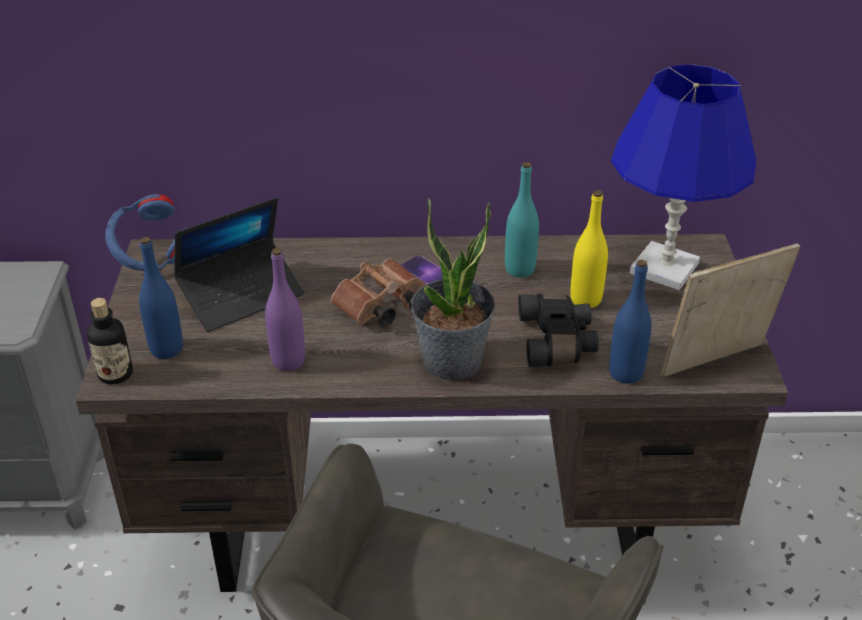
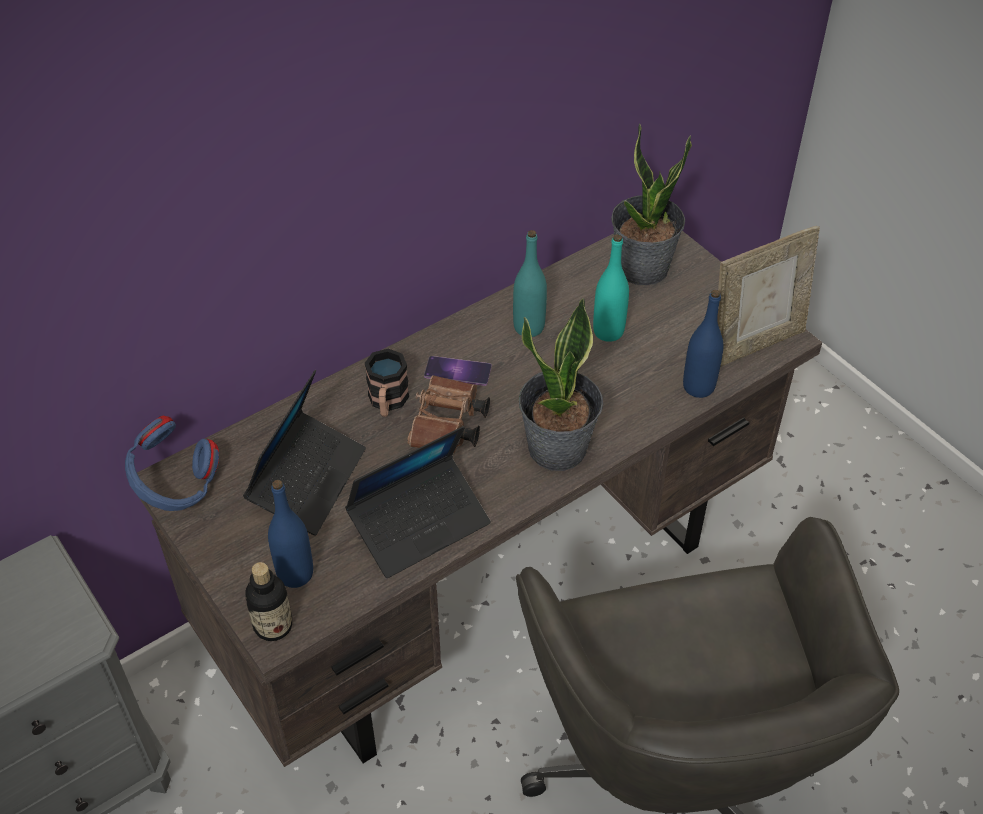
camera: 35 degrees left, 10 degrees up
purple bottle [265,248,305,371] -> laptop [345,426,491,578]
black binoculars [518,294,599,367] -> none
yellow bottle [570,190,608,308] -> turquoise bottle [593,234,629,342]
blue table lamp [611,64,756,290] -> potted plant [611,123,692,285]
picture frame [660,243,800,377] -> picture frame turned 150 degrees counterclockwise [717,226,820,367]
none -> mug [365,349,409,417]

